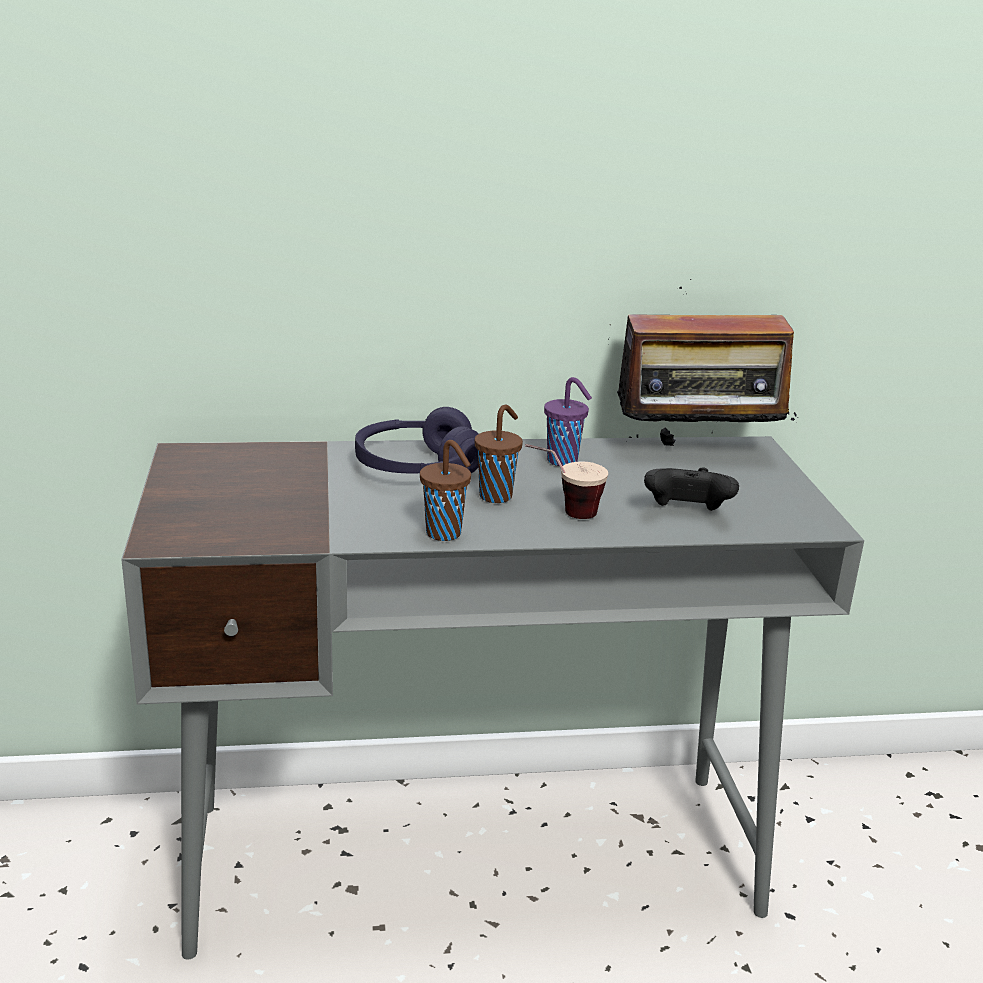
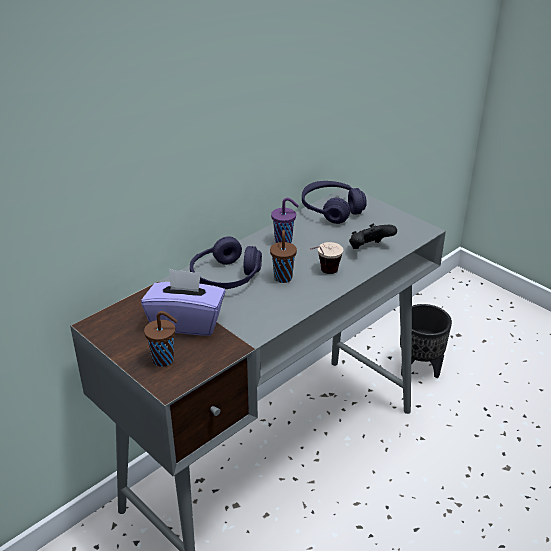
camera: 35 degrees left, 10 degrees up
brown cup [420,440,471,541] -> brown cup moved to [144,311,177,367]
radio [608,279,797,450] -> purple headphones [302,181,367,224]
none -> purple tissue box [141,269,226,336]
none -> black planter [400,304,452,378]

